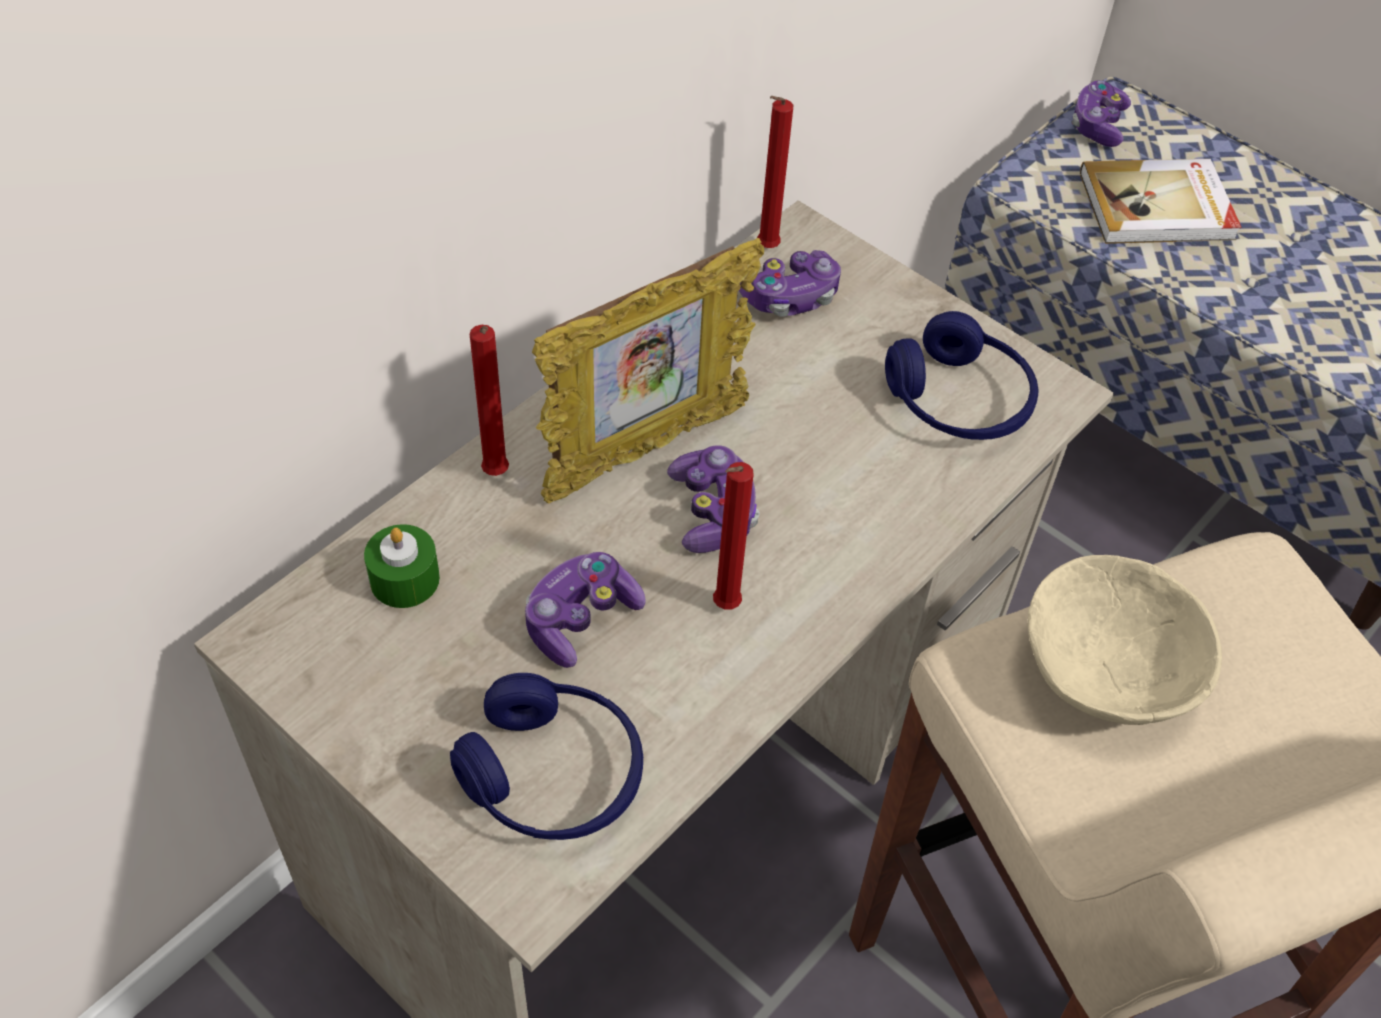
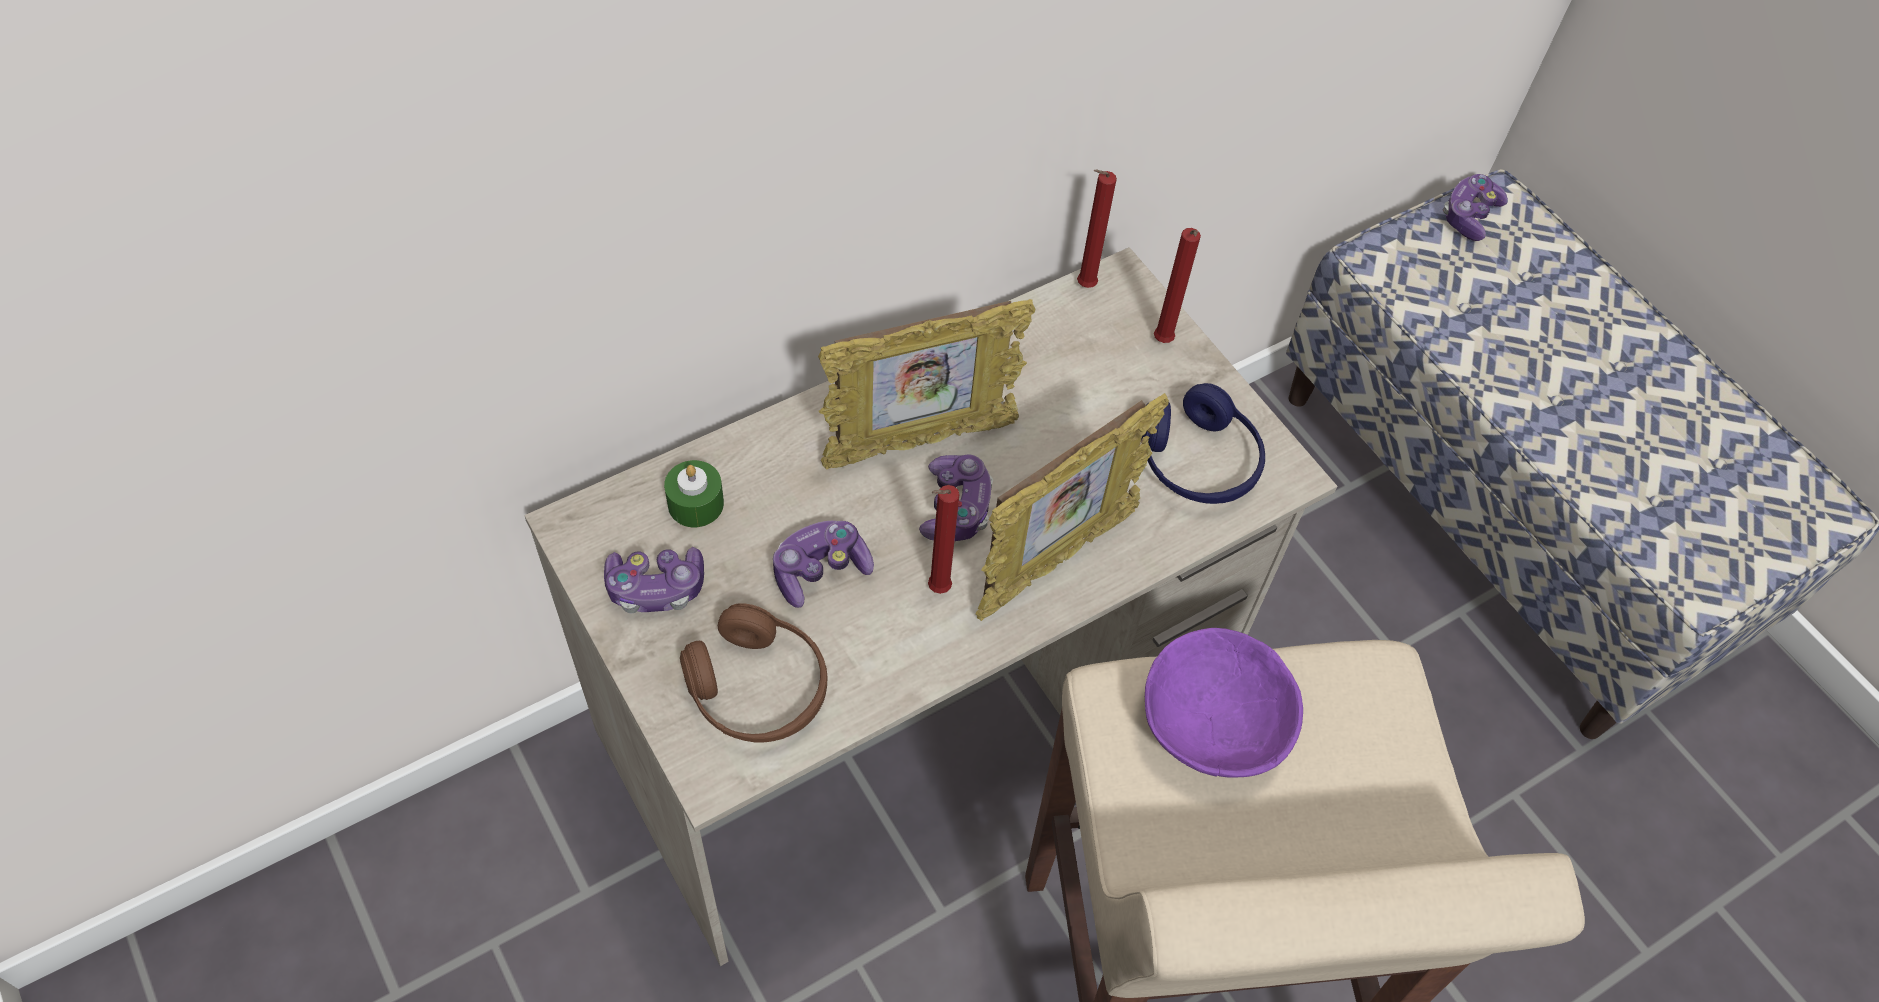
camera: 15 degrees right, 5 degrees up
blue headphones [450,673,643,840] -> brown headphones [680,603,827,743]
red candle [470,325,509,476] -> red candle moved to [1154,228,1201,343]
game controller [739,250,841,317] -> game controller moved to [604,547,704,613]
beige bowl [1028,555,1222,725] -> purple bowl [1145,628,1303,778]
book [1080,159,1242,244] -> none
none -> picture frame [976,393,1169,621]

